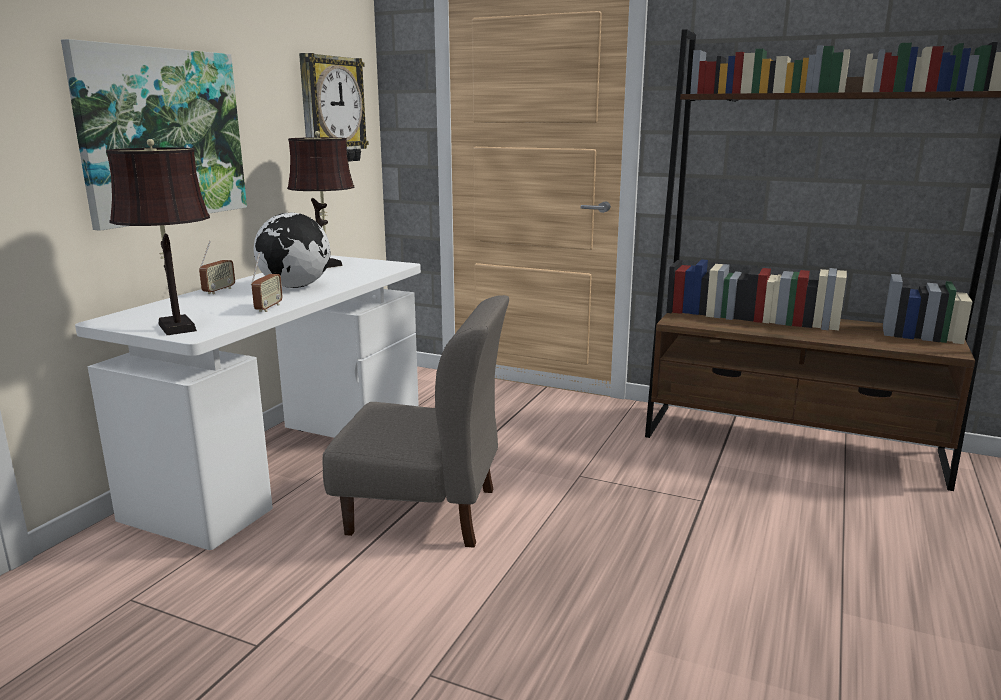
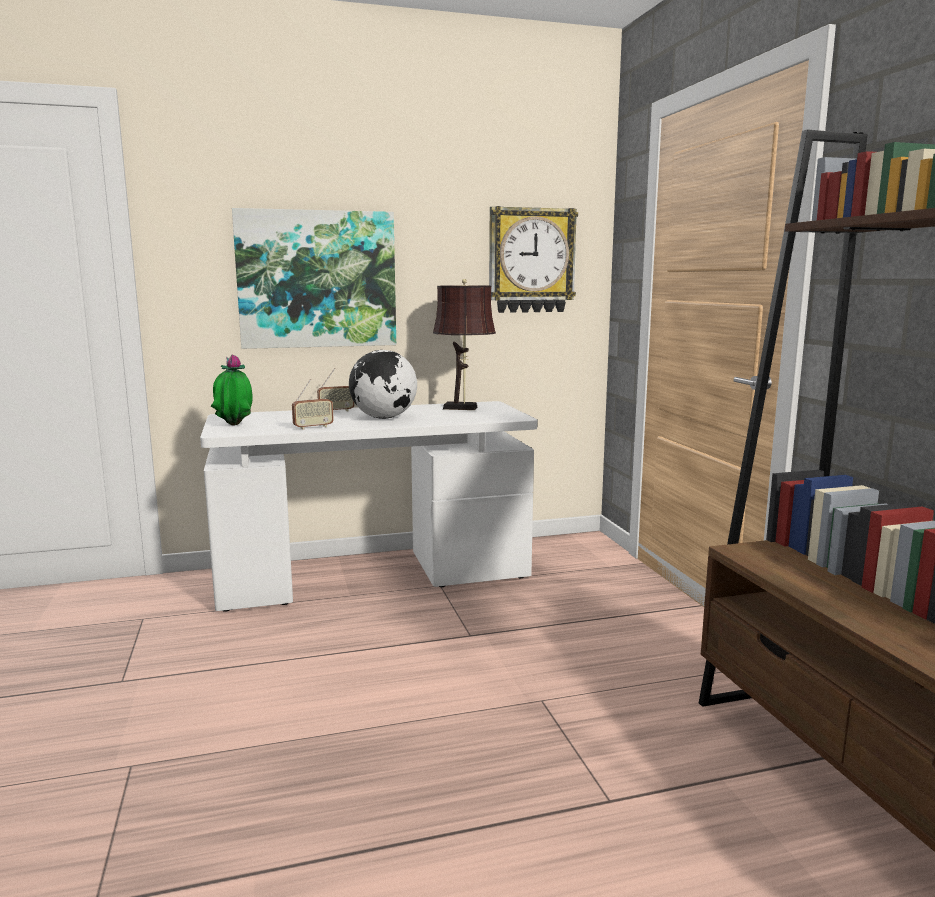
camera: 50 degrees right, 5 degrees down
brown table lamp [106,139,210,335] -> potted plant [211,354,253,426]
grey chair [323,295,509,548] -> none

